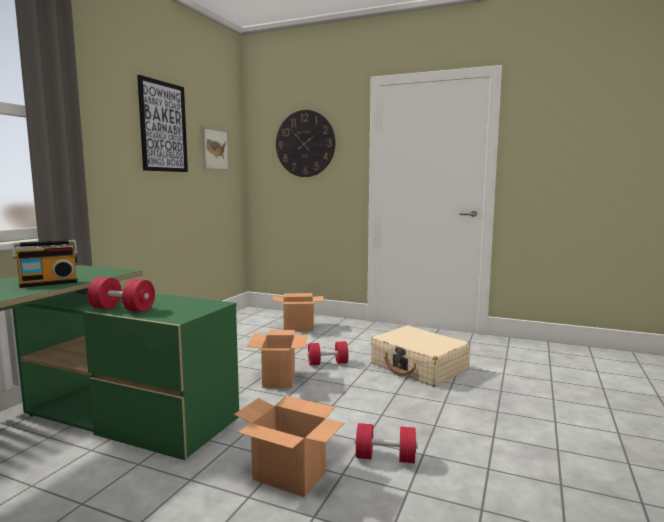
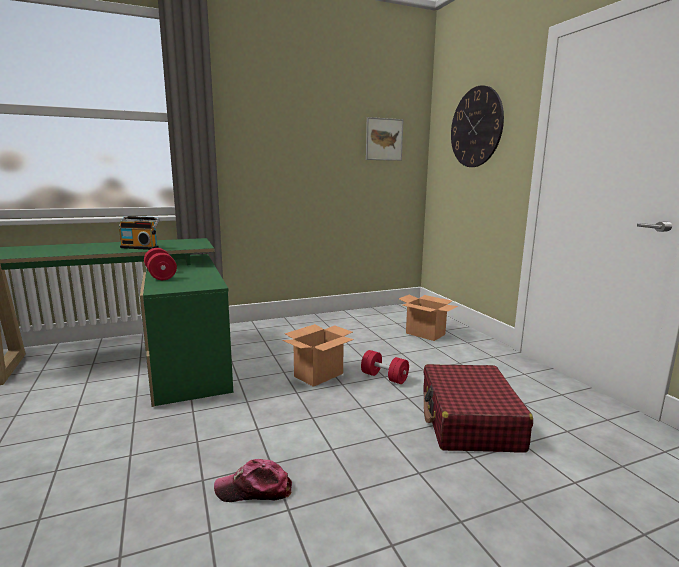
camera: 45 degrees right, 5 degrees up
picture [137,75,188,172] -> none
cardboard box [234,396,345,497] -> none
red dumbbell [355,423,418,463] -> cap [214,459,292,502]
beige suitcase [371,326,470,387] -> red suitcase [423,364,533,453]

